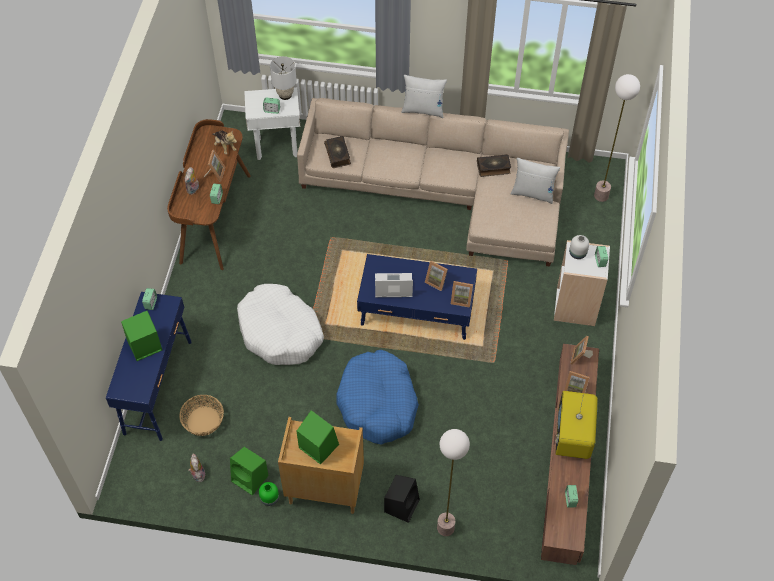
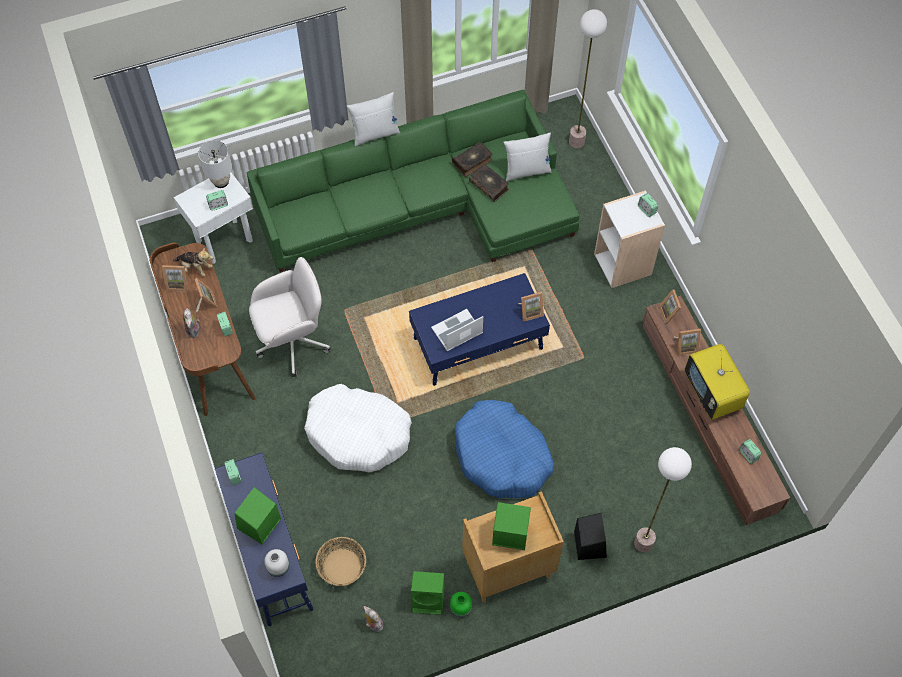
camera: 30 degrees left, 5 degrees up
beige sofa [297,98,569,267] -> green sofa [247,90,579,272]
book [324,136,351,168] -> book moved to [469,164,509,202]
picture frame [425,261,448,291] -> picture frame moved to [162,265,188,292]
white vase [569,235,589,259] -> white vase moved to [264,549,289,577]
none -> white office chair [249,257,331,377]

